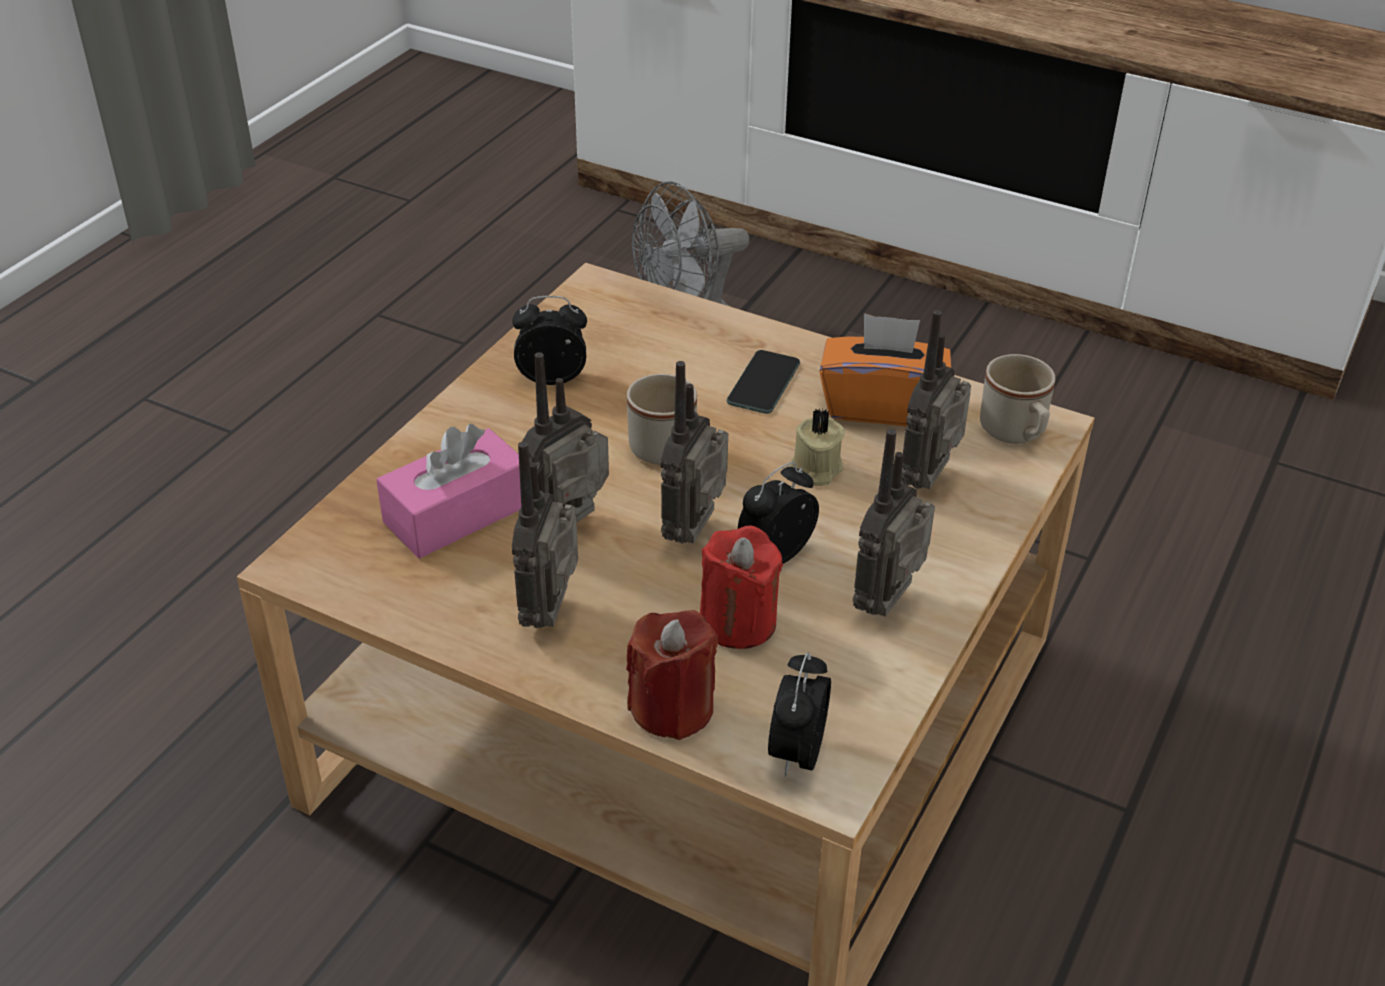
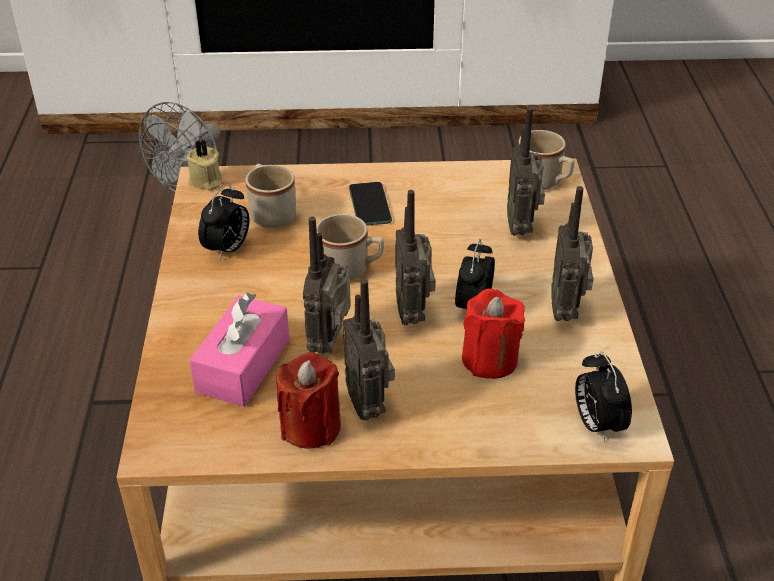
camera: 30 degrees left, 0 degrees up
alarm clock [512,296,587,385] -> alarm clock turned 150 degrees clockwise [198,184,249,261]
red candle [626,610,718,740] -> red candle moved to [276,352,341,449]
beige candle [790,409,845,486] -> beige candle moved to [187,140,223,191]
orange tissue box [819,313,951,426] -> none
none -> beige mug [246,164,296,228]

